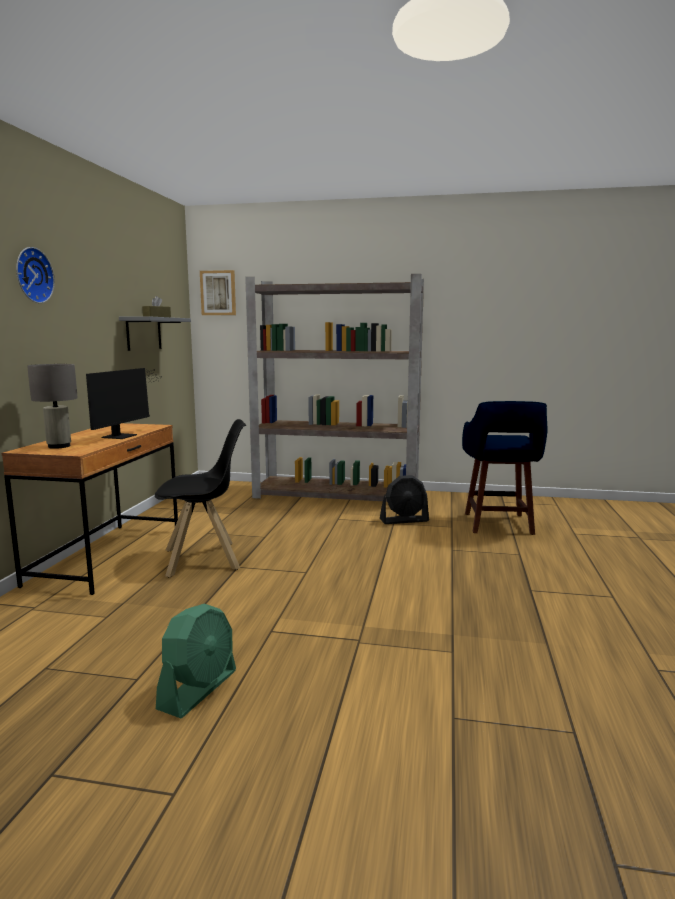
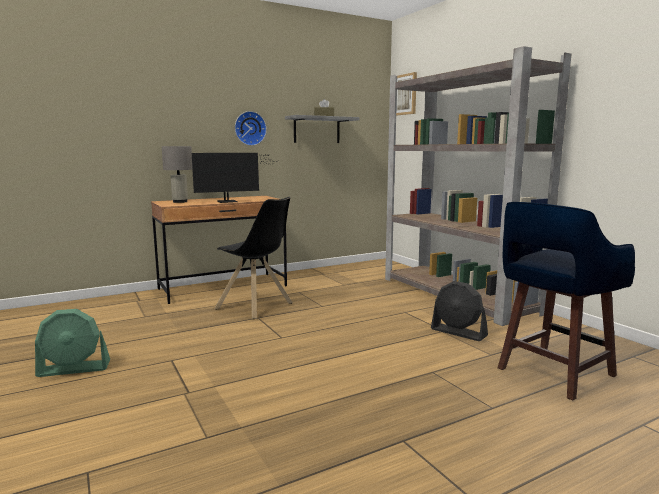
camera: 50 degrees right, 0 degrees up
wall clock [16,247,55,303] -> wall clock moved to [235,111,267,146]

